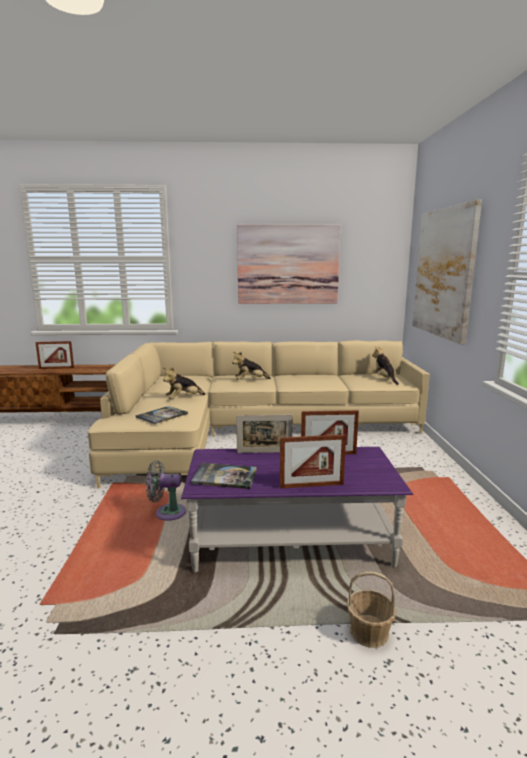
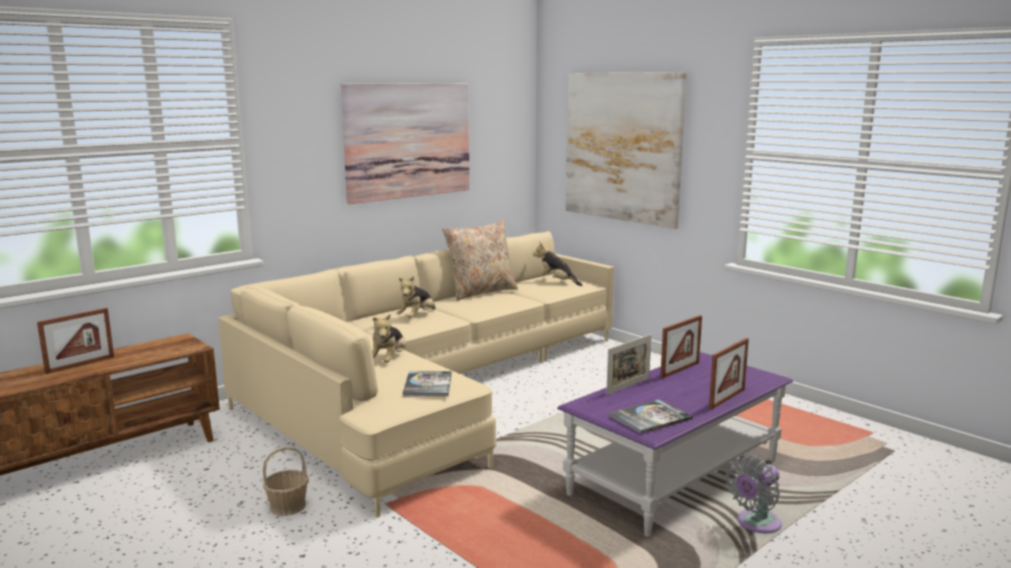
camera: 40 degrees left, 0 degrees up
grey fan [146,460,186,521] -> grey fan moved to [726,455,782,533]
basket [347,571,396,648] -> basket moved to [263,447,309,516]
none -> beige pillow [442,220,518,301]

